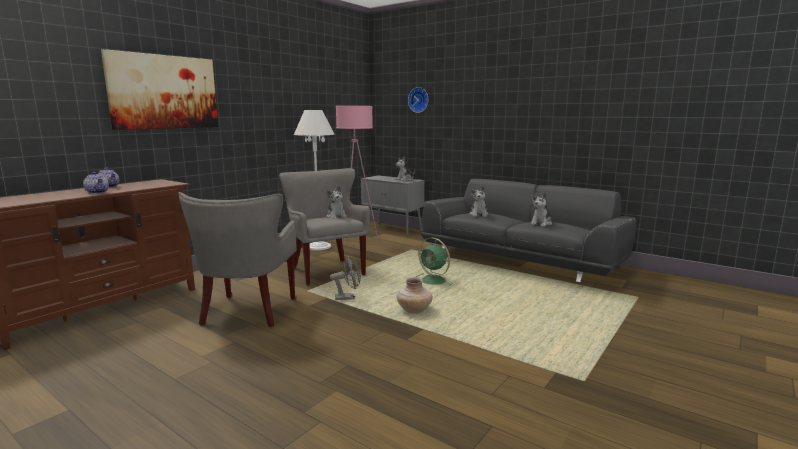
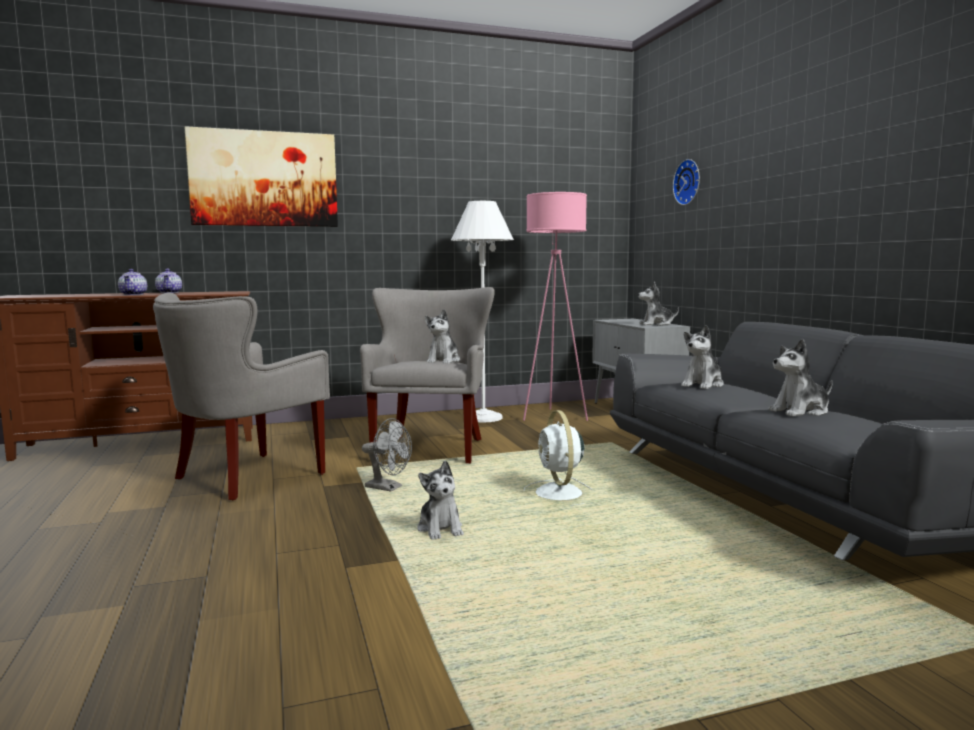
camera: 35 degrees right, 5 degrees down
beige vase [397,277,433,314] -> plush toy [417,461,464,540]
green fan [416,238,451,285] -> white fan [524,410,593,505]

